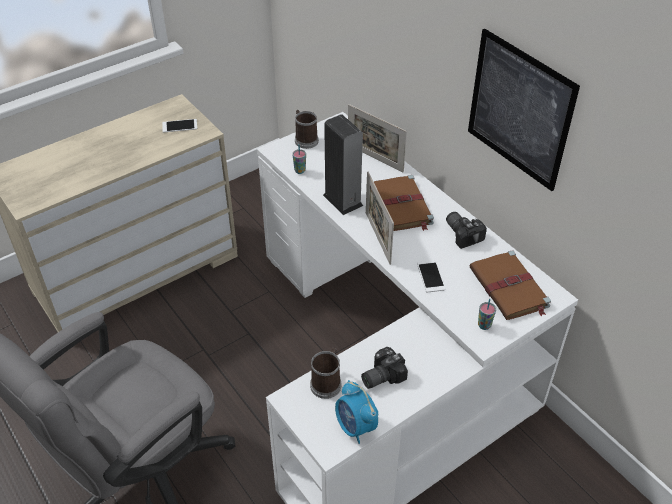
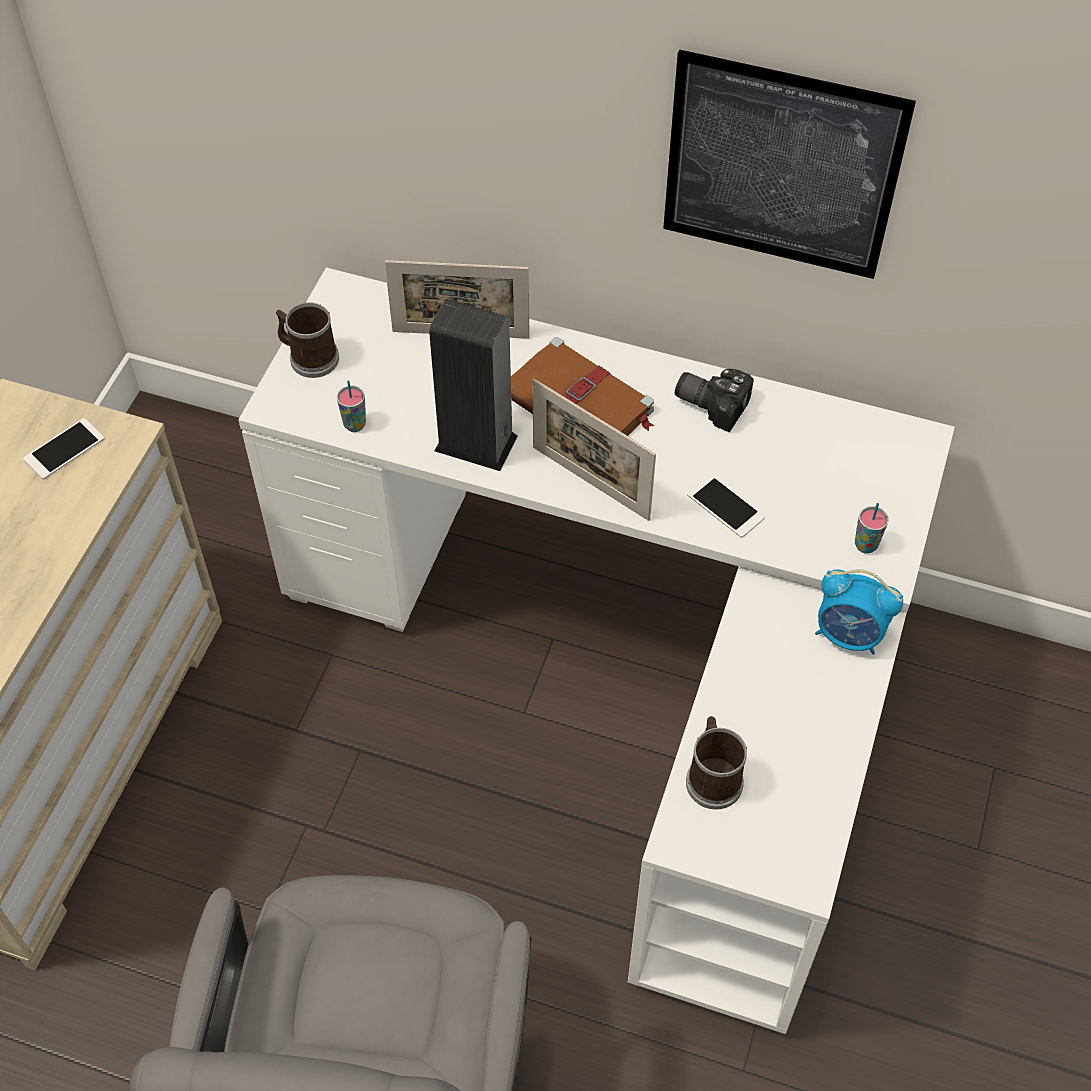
camera: 35 degrees left, 10 degrees up
alarm clock [335,380,378,444] -> alarm clock moved to [815,569,903,655]
camera [361,347,408,389] -> none
brown book [469,250,551,320] -> none

